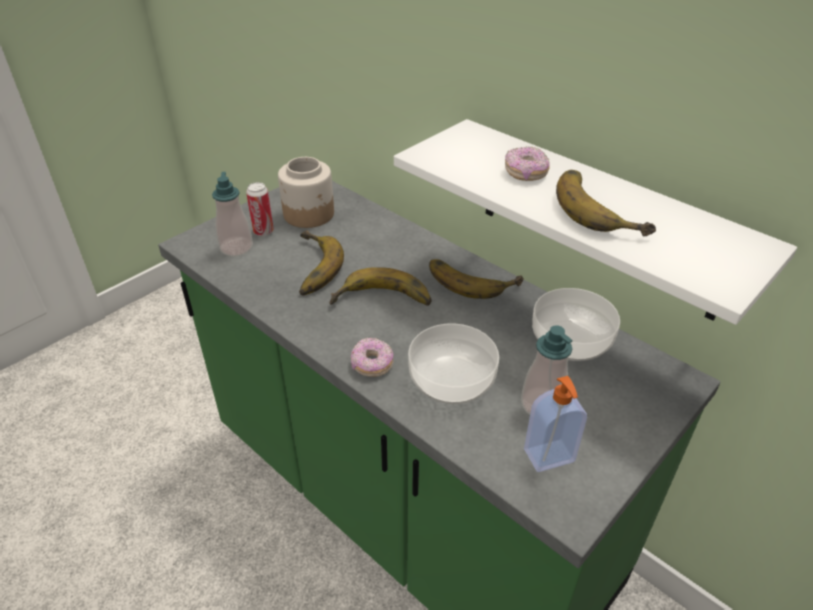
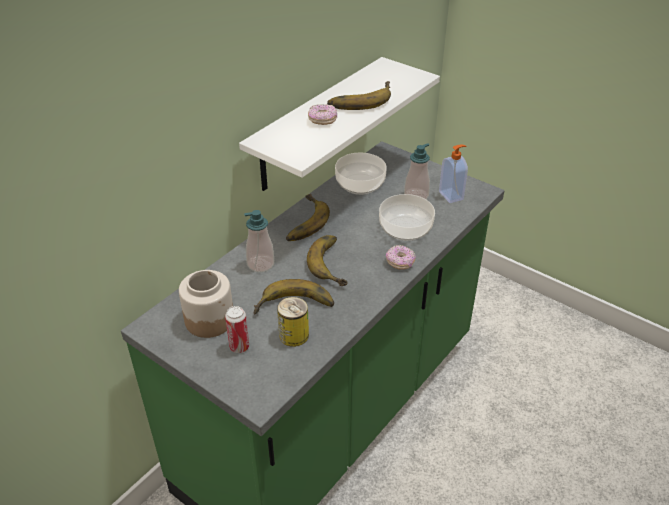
camera: 95 degrees left, 0 degrees up
soap dispenser [212,172,253,256] -> soap dispenser moved to [244,210,274,272]
none -> can [277,297,309,347]

